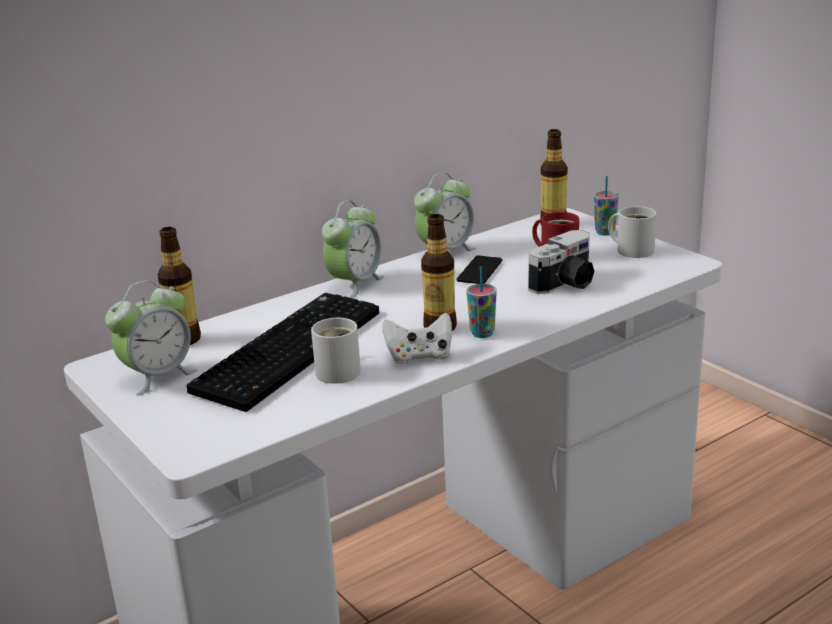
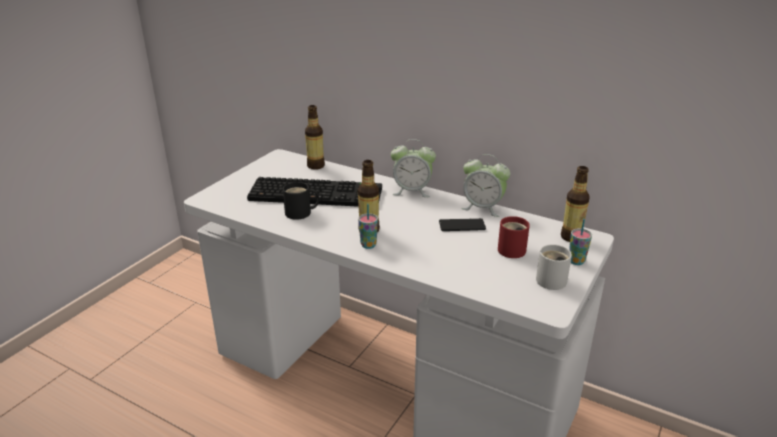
camera: 65 degrees right, 5 degrees up
alarm clock [105,280,197,395] -> none
white mug [311,318,361,384] -> black mug [283,182,319,220]
white game controller [382,313,452,364] -> none
camera [528,230,594,294] -> none

